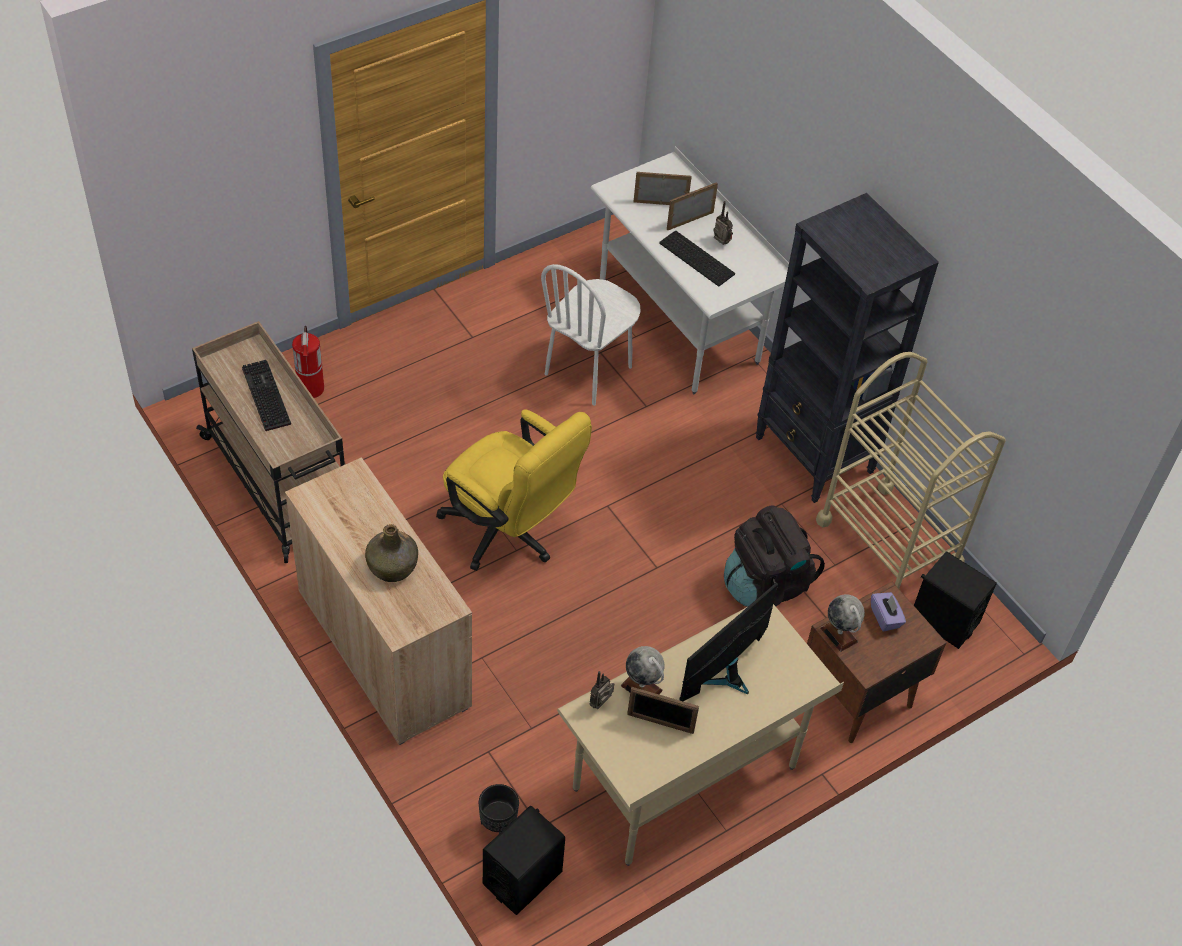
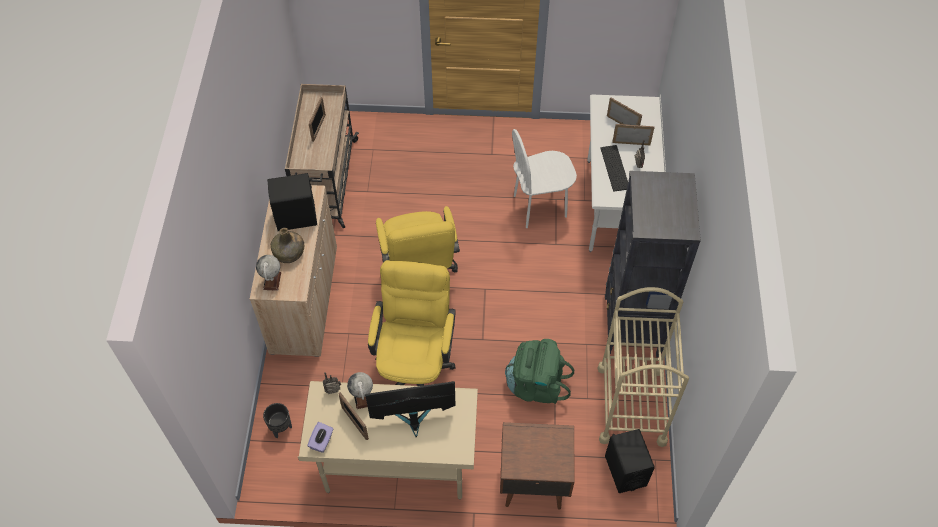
camera: 40 degrees right, 5 degrees up
keyboard [242,360,291,431] -> picture frame [309,97,326,142]
fire extinguisher [292,326,324,398] -> none
black speaker [483,806,565,915] -> black speaker moved to [267,173,317,231]
black backpack [724,505,825,607] -> green backpack [505,339,574,404]
globe [820,594,865,652] -> globe moved to [256,255,281,291]
purple tissue box [871,592,906,632] -> purple tissue box moved to [307,422,333,453]
none -> yellow office chair [368,260,456,386]

